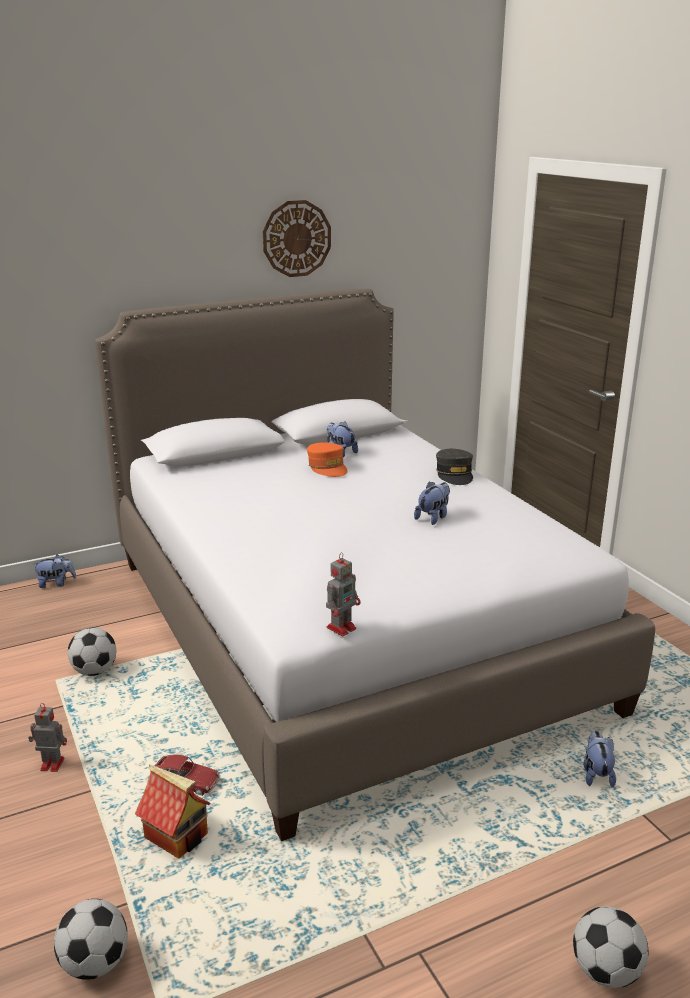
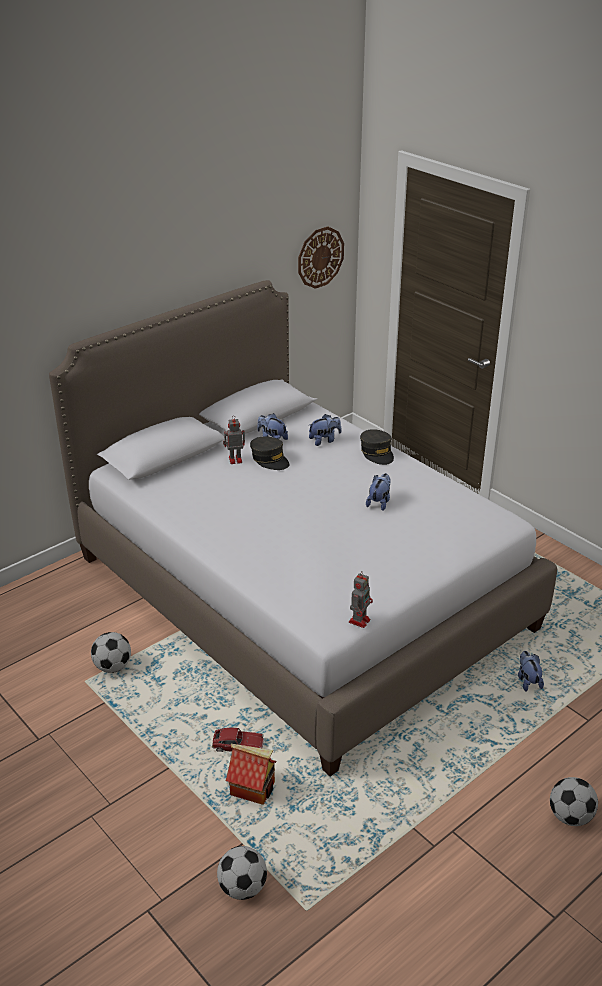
camera: 15 degrees left, 10 degrees up
toy robot [28,703,67,772] -> toy robot moved to [223,418,245,464]
plush toy [33,555,76,588] -> plush toy moved to [309,414,341,446]
wall clock [263,200,331,277] -> wall clock moved to [298,226,344,289]
orange cap [307,442,347,477] -> grey cap [250,436,289,470]

